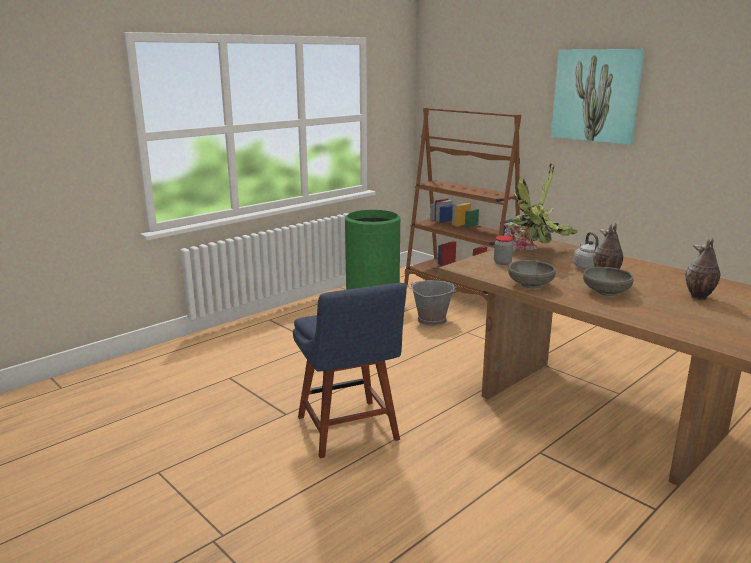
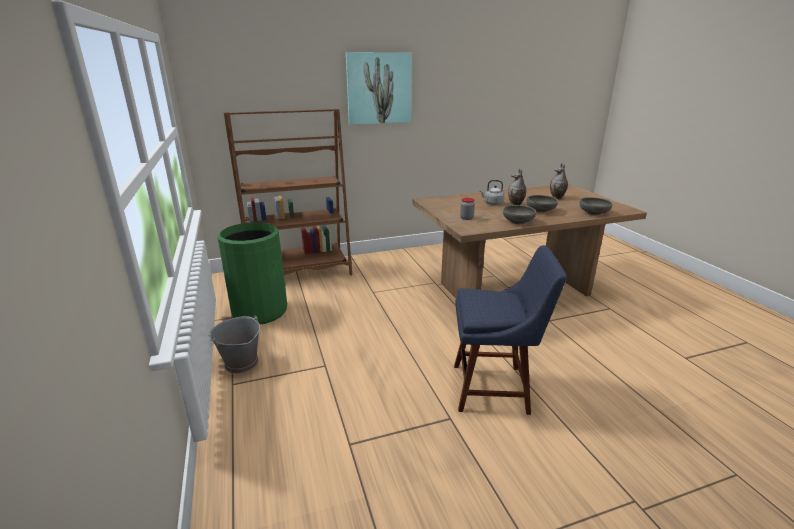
camera: 65 degrees left, 5 degrees up
grey bucket [410,280,457,326] -> grey bucket moved to [209,315,260,374]
potted plant [504,163,578,251] -> none
none -> grey bowl [580,197,612,215]

